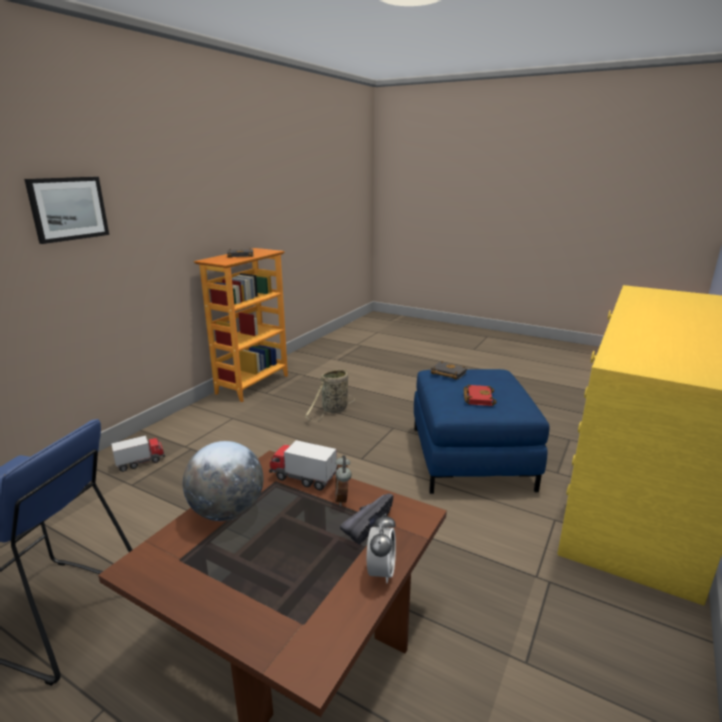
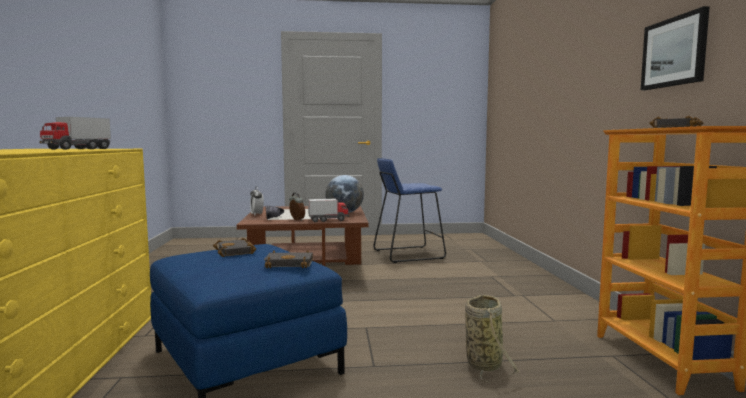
camera: 145 degrees right, 15 degrees down
picture [24,177,109,244] -> picture moved to [641,6,710,90]
toy truck [111,435,165,472] -> toy truck moved to [39,117,111,150]
red book [463,385,497,406] -> black book [213,238,256,257]

